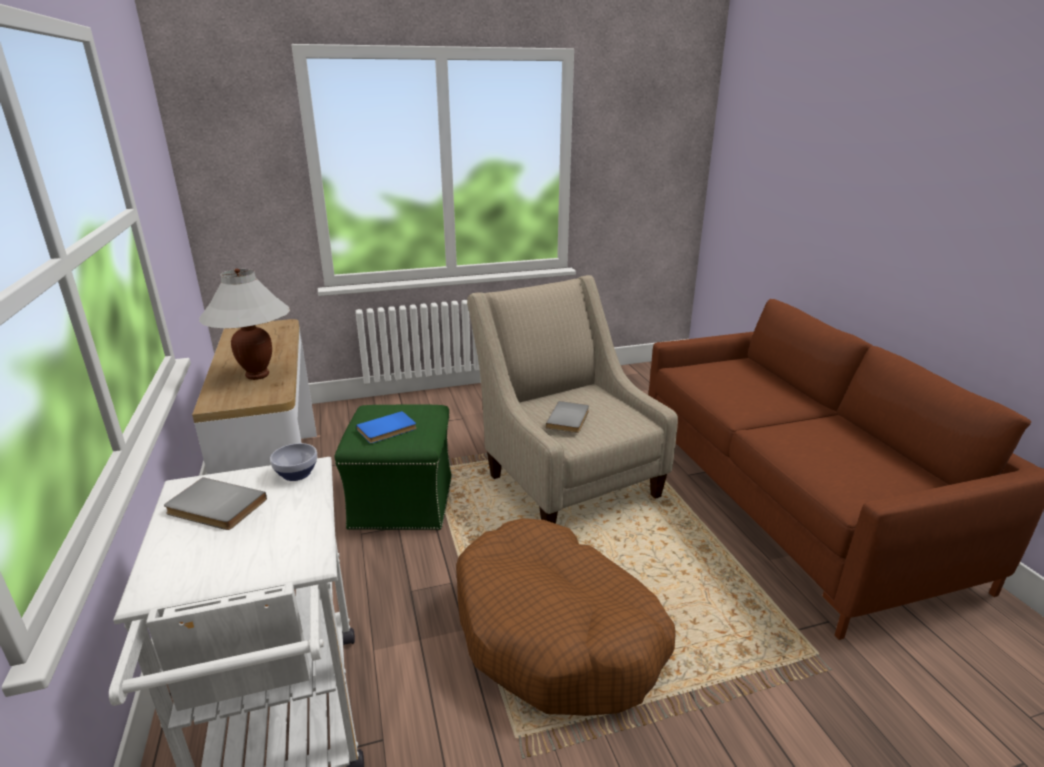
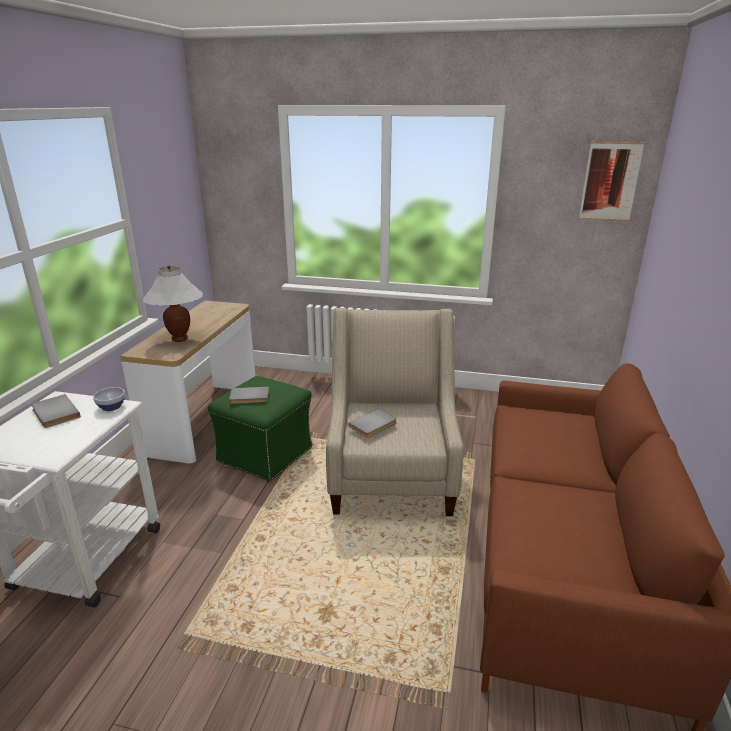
camera: 30 degrees right, 0 degrees up
blue book [356,411,417,443] -> grey book [229,387,269,404]
brown dog bed [456,518,676,716] -> none
none -> picture [579,142,645,221]

